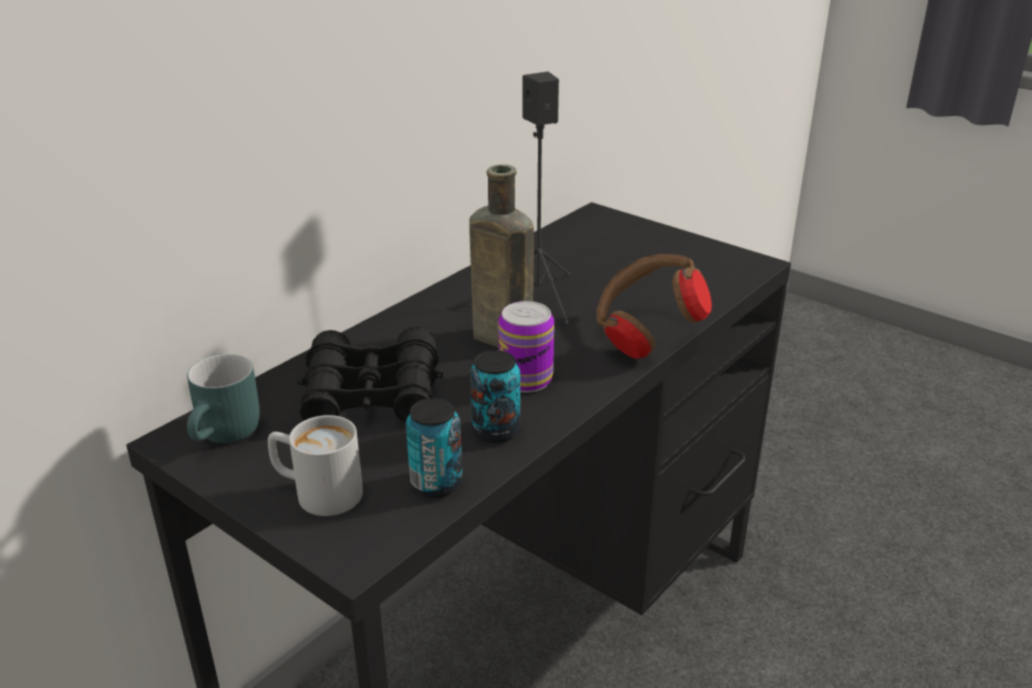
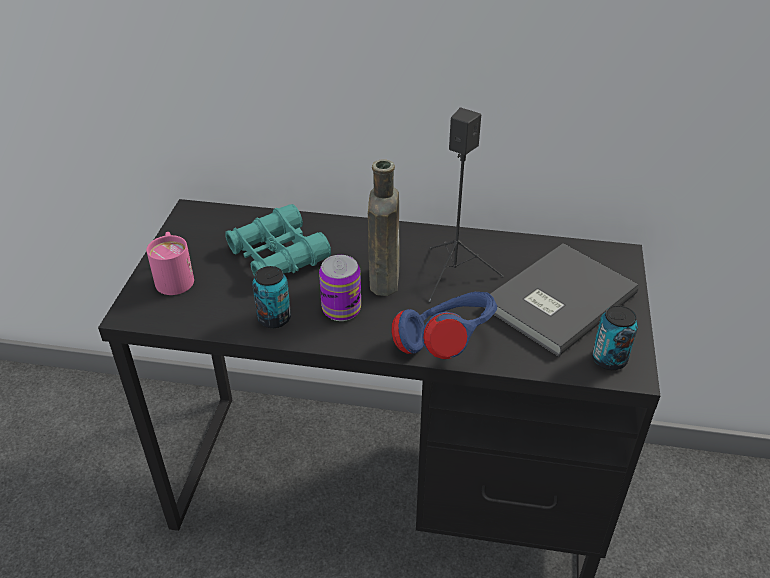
camera: 60 degrees right, 10 degrees up
turquoise mug [187,354,260,443] -> none
white mug [268,415,363,516] -> pink mug [146,232,194,295]
black binoculars [297,327,443,422] -> turquoise binoculars [225,204,331,277]
can [406,398,462,498] -> can moved to [592,305,638,370]
brown headphones [597,254,712,359] -> blue headphones [391,292,497,359]
none -> grey book [484,243,638,357]

